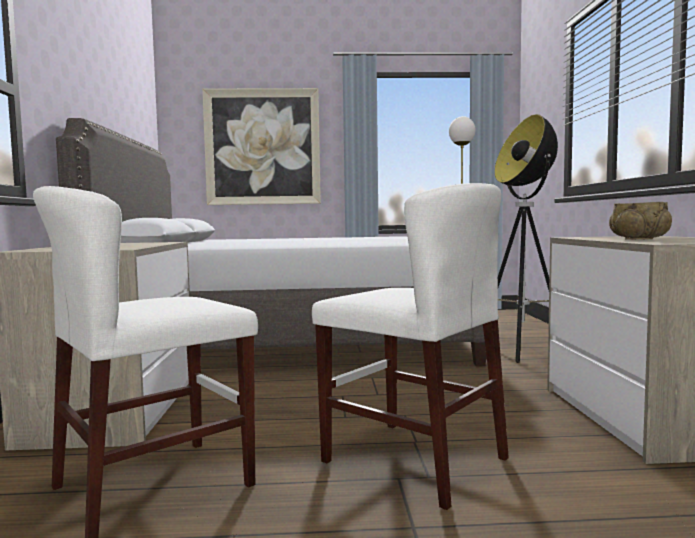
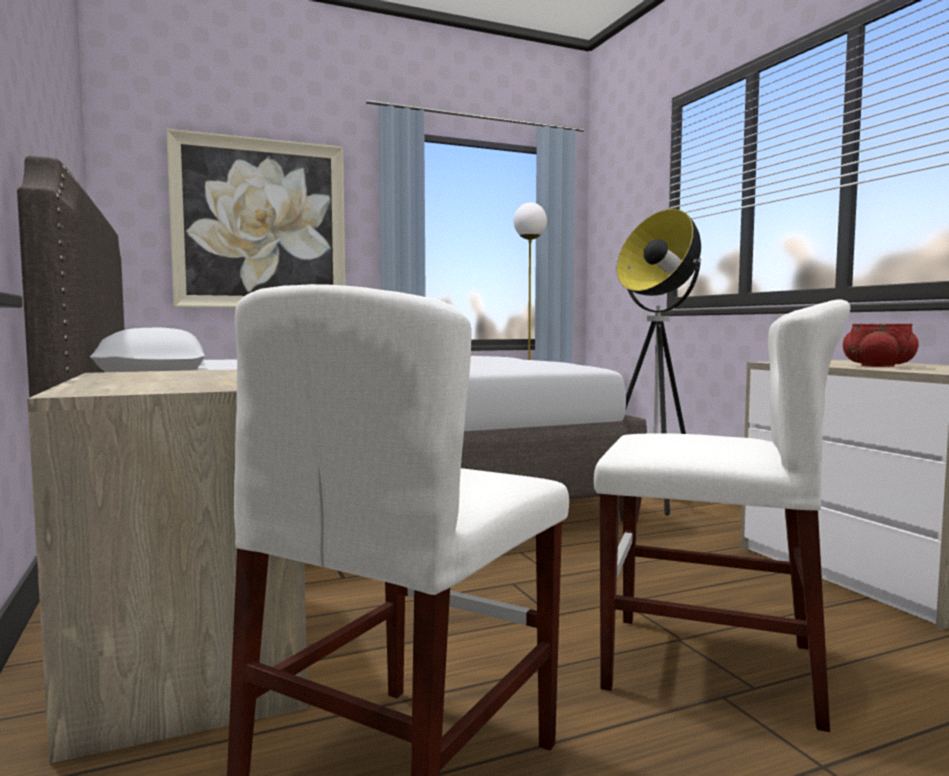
camera: 20 degrees left, 0 degrees up
beige bowl [609,202,672,240] -> red bowl [843,324,919,367]

